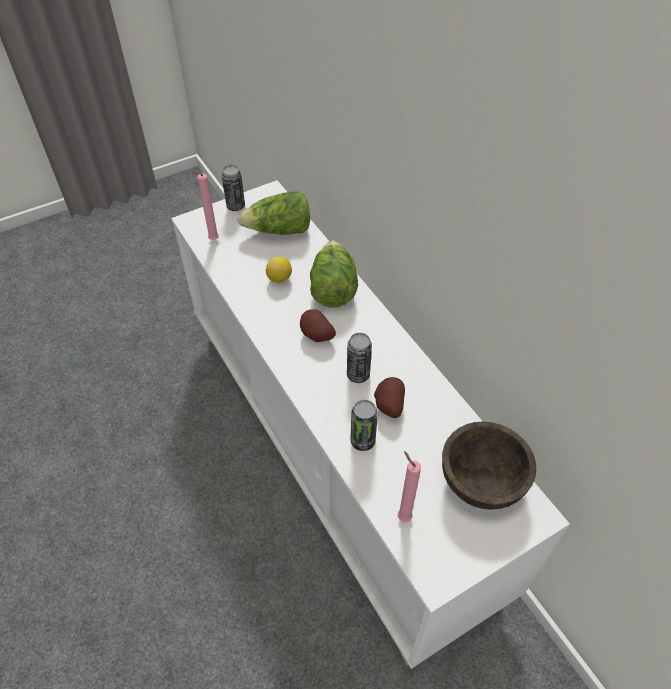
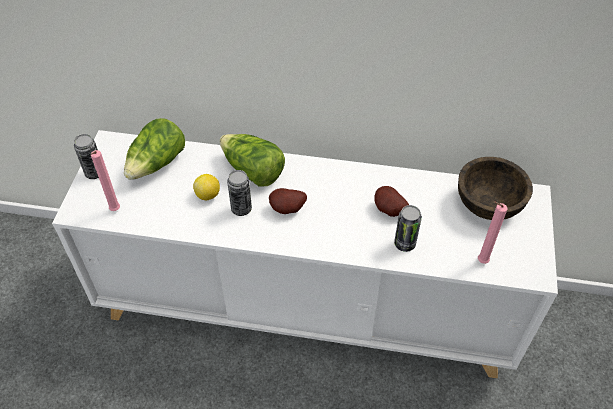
camera: 50 degrees left, 0 degrees up
can [347,333,372,383] -> can moved to [227,170,252,216]

